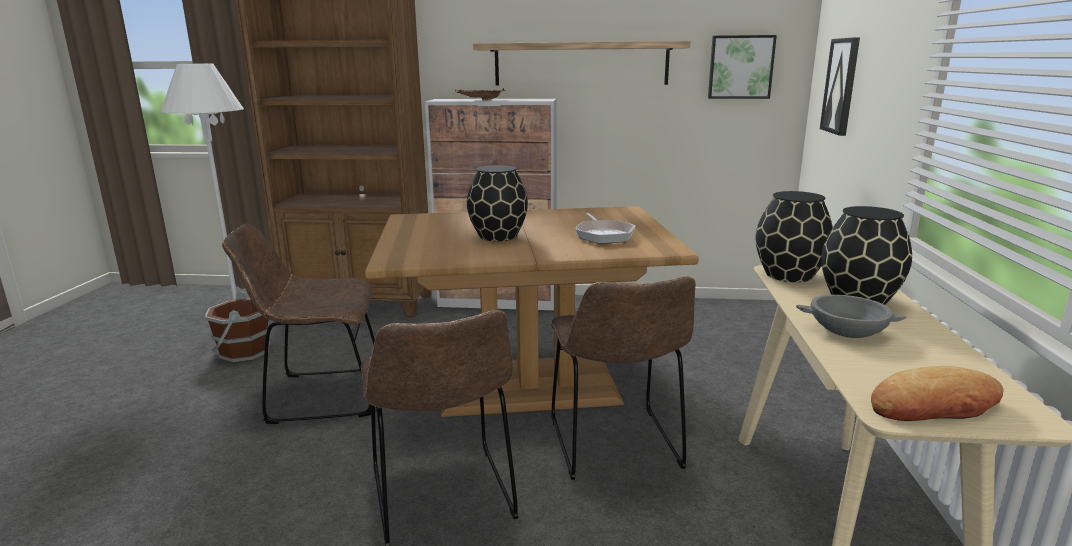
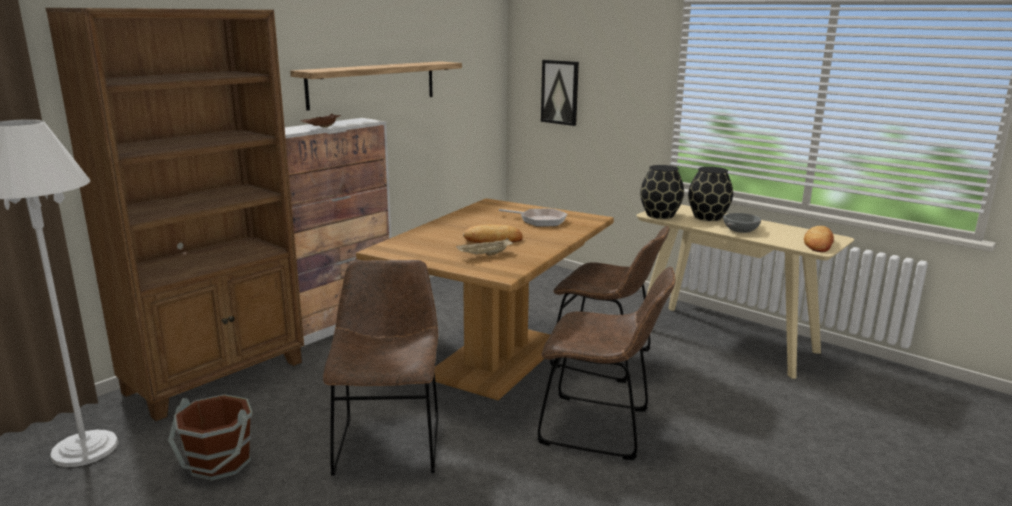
camera: 55 degrees left, 0 degrees up
brown chair [222,223,375,424] -> brown chair turned 150 degrees clockwise [323,260,438,475]
black vase [467,165,528,241] -> bread [463,224,523,243]
picture [708,35,777,99] -> none
none -> beige tray [456,238,513,256]

